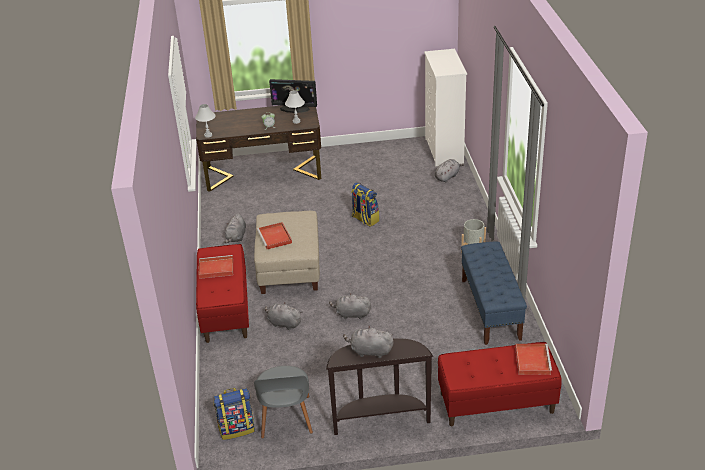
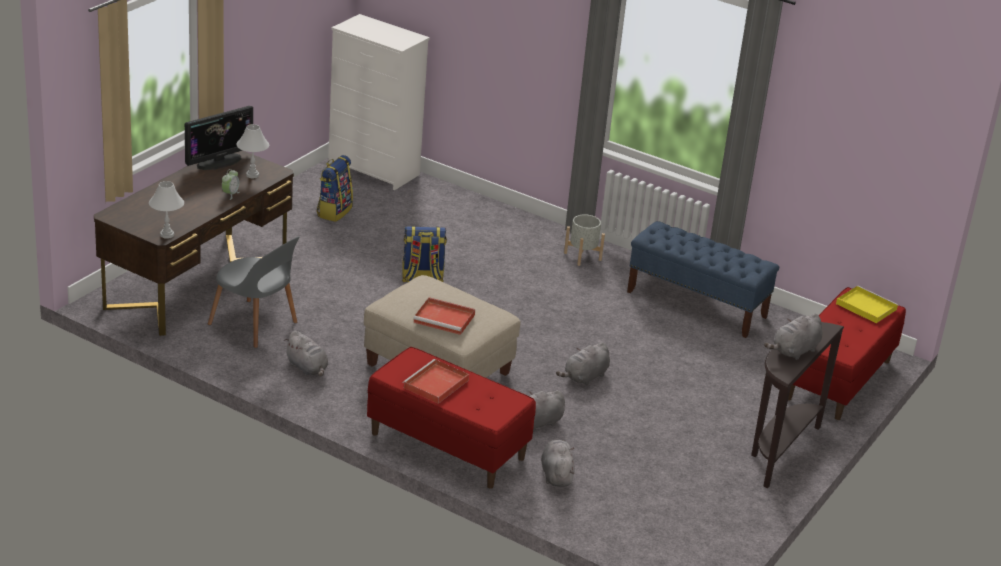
camera: 55 degrees left, 5 degrees down
backpack [214,388,255,440] -> backpack moved to [317,155,353,222]
grey chair [254,366,313,439] -> grey chair moved to [208,236,300,348]
grey plush toy [435,159,464,182] -> grey plush toy moved to [541,440,575,487]
red tray [515,344,552,375] -> yellow tray [836,286,898,324]

